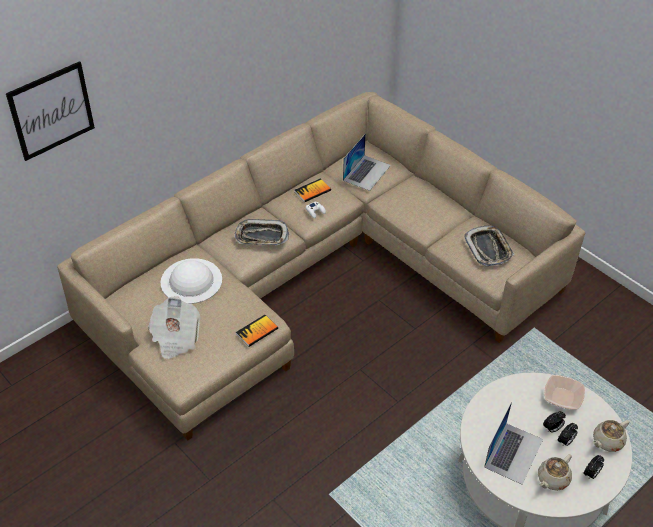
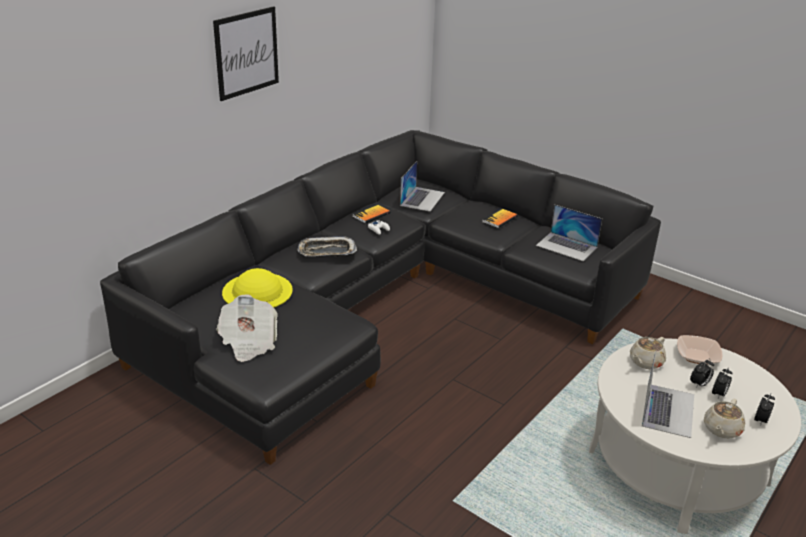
camera: 10 degrees left, 15 degrees down
picture [6,61,95,161] -> picture moved to [213,6,279,101]
beige sofa [57,92,585,441] -> black sofa [100,130,661,465]
white hat [161,258,222,304] -> yellow hat [222,268,293,308]
book [236,315,278,347] -> book moved to [482,208,518,228]
tray [464,226,515,266] -> laptop [536,204,602,261]
beige teapot [592,420,629,452] -> beige teapot moved to [630,337,666,369]

